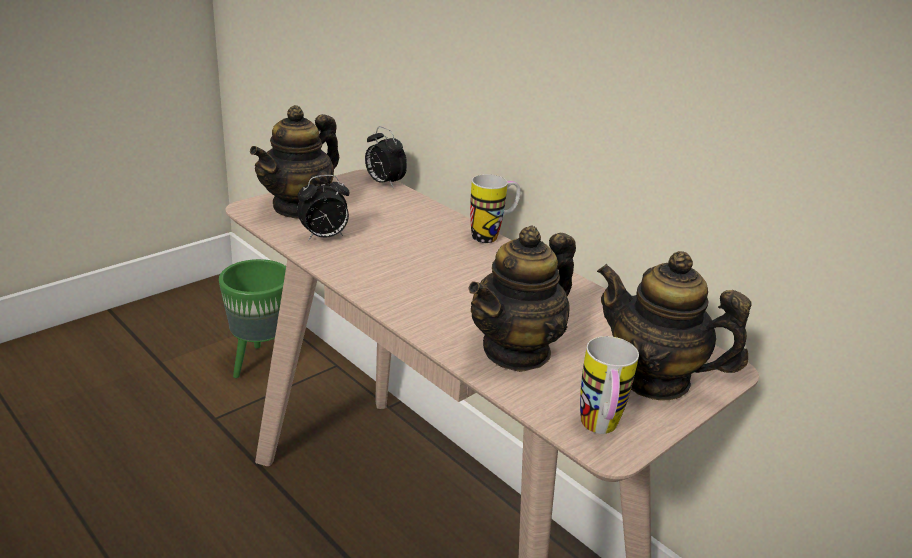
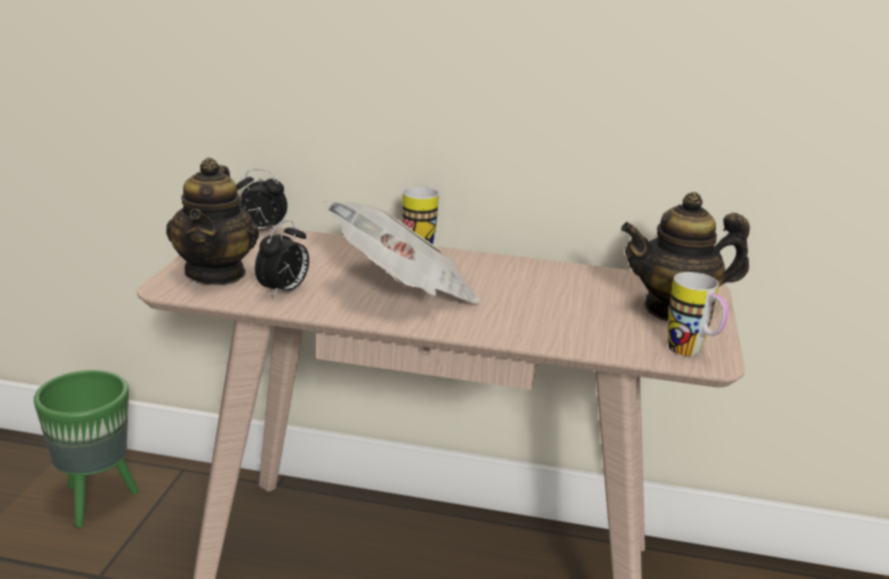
camera: 35 degrees left, 5 degrees down
teapot [468,226,576,372] -> none
none -> newspaper [324,201,482,303]

